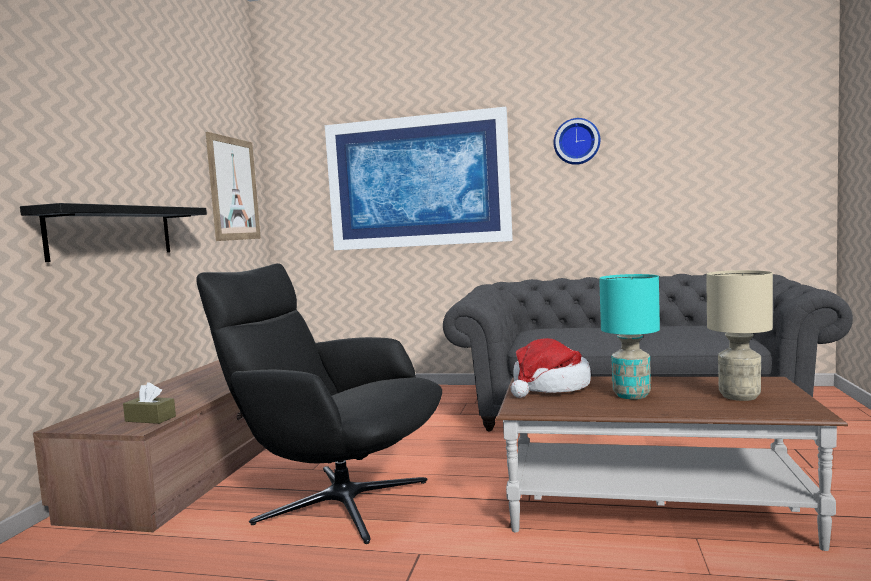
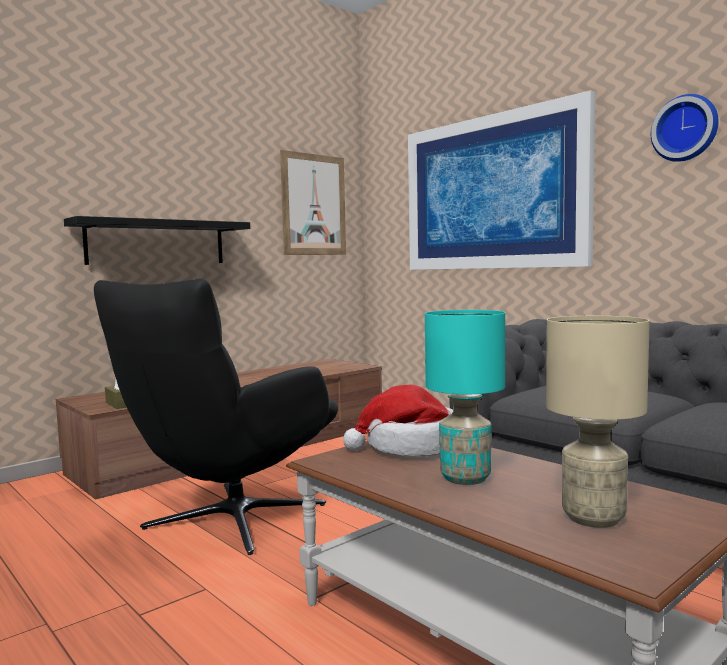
camera: 35 degrees right, 0 degrees up
black armchair [196,263,442,544] -> black armchair turned 120 degrees counterclockwise [94,279,338,555]

